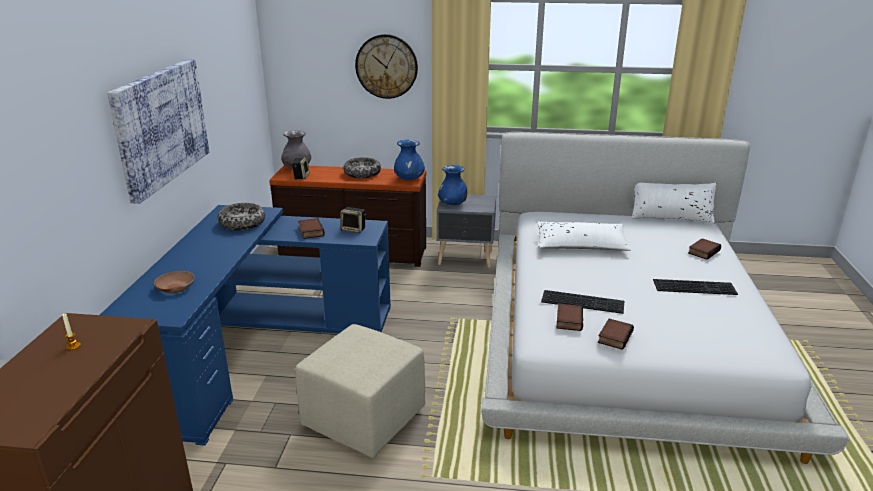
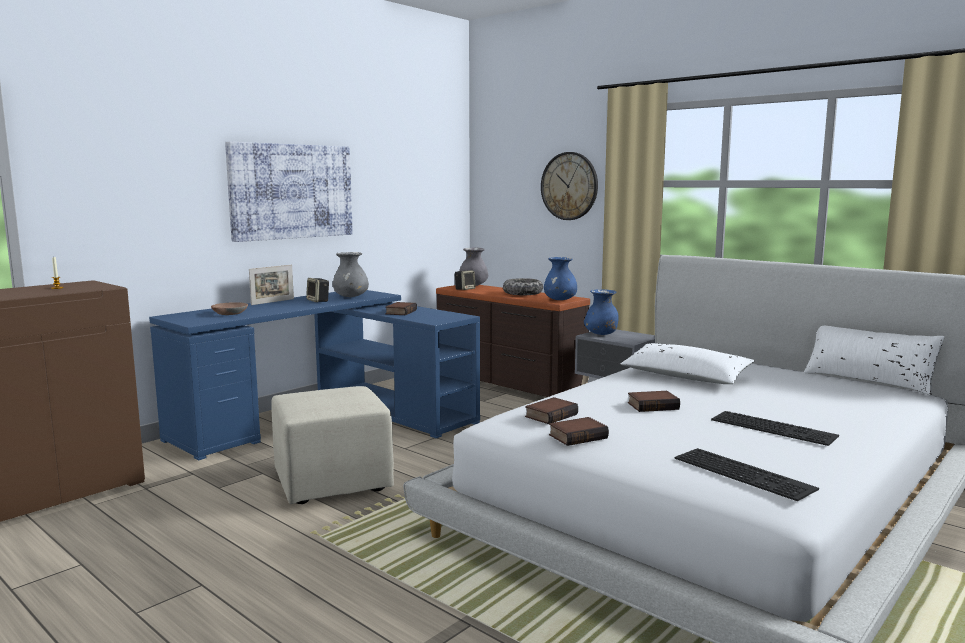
camera: 35 degrees right, 15 degrees down
bowl [218,203,265,230] -> grey vase [333,252,369,297]
speaker [340,207,366,233] -> speaker moved to [306,278,329,302]
keyboard [541,290,624,314] -> keyboard moved to [675,448,819,501]
book [688,238,721,260] -> book moved to [628,391,680,412]
none -> picture frame [249,265,294,305]

